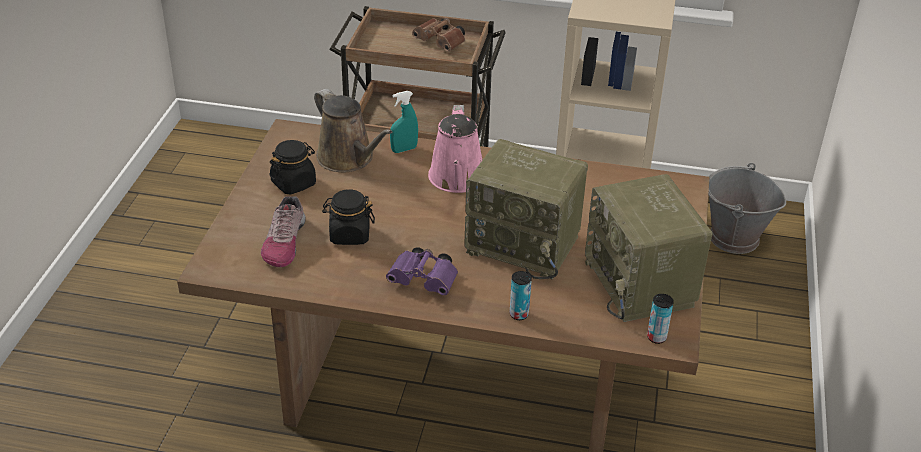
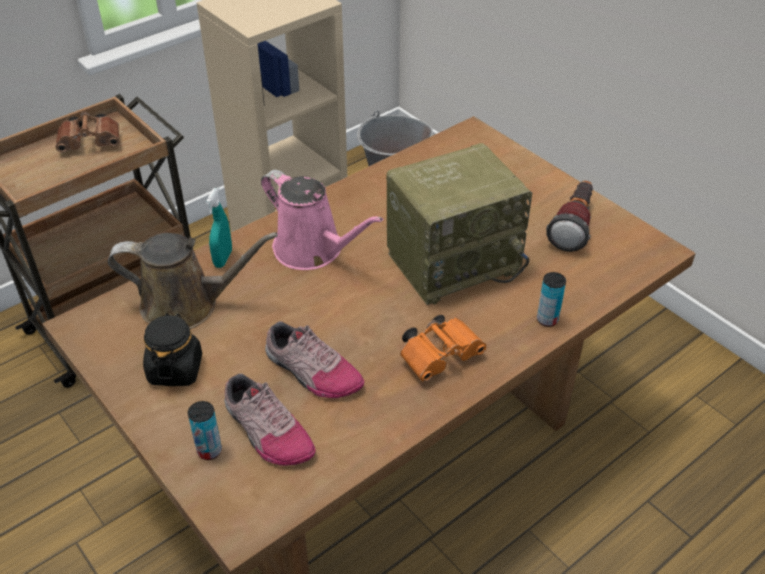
camera: 50 degrees left, 5 degrees up
black jar [322,189,375,245] -> shoe [265,321,364,398]
purple binoculars [386,247,458,295] -> orange binoculars [400,315,486,381]
radio [585,174,713,322] -> flashlight [546,180,593,252]
can [647,294,674,344] -> can moved to [188,401,222,460]

